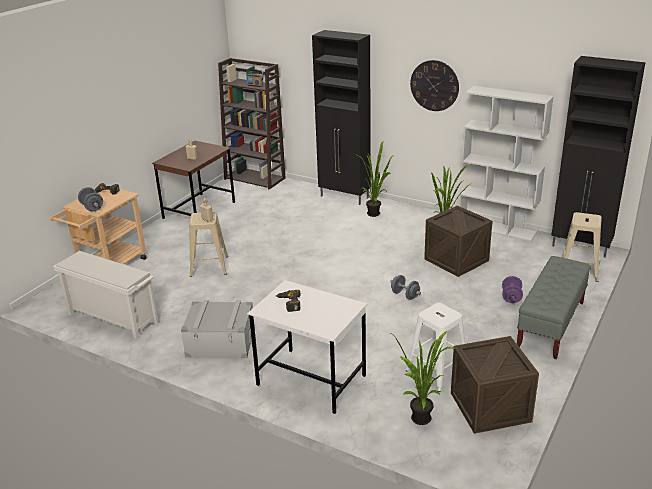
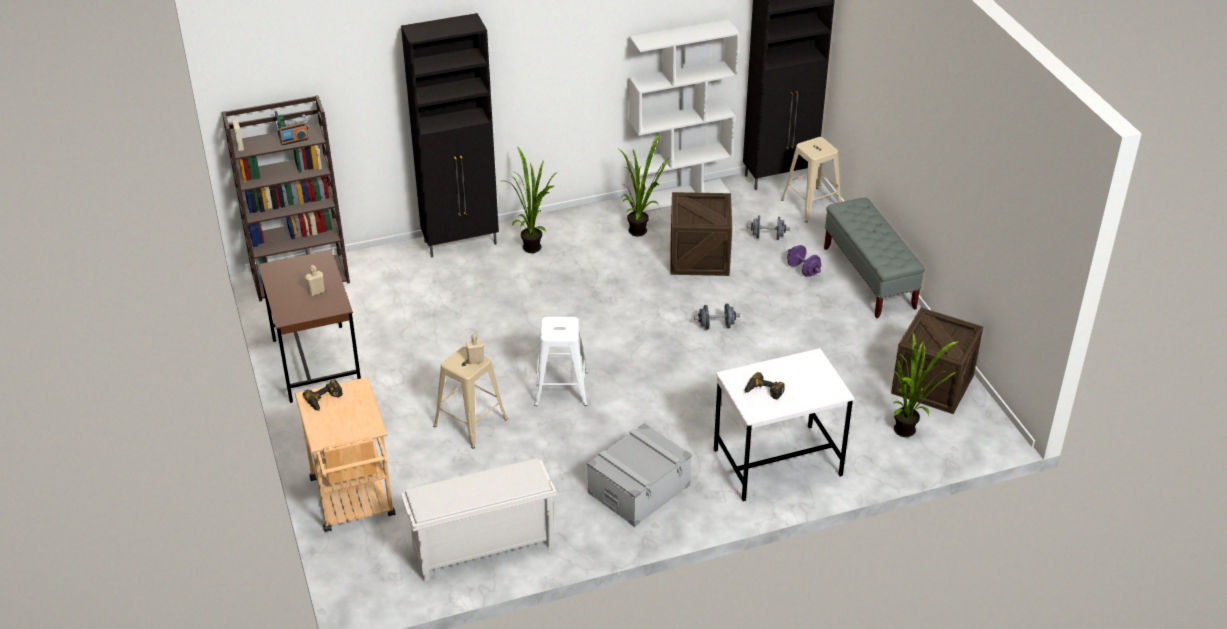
camera: 50 degrees left, 10 degrees up
grey dumbbell [78,187,103,212] -> grey dumbbell moved to [747,216,790,240]
white stool [405,303,465,392] -> white stool moved to [534,317,588,406]
wall clock [410,60,459,111] -> none

